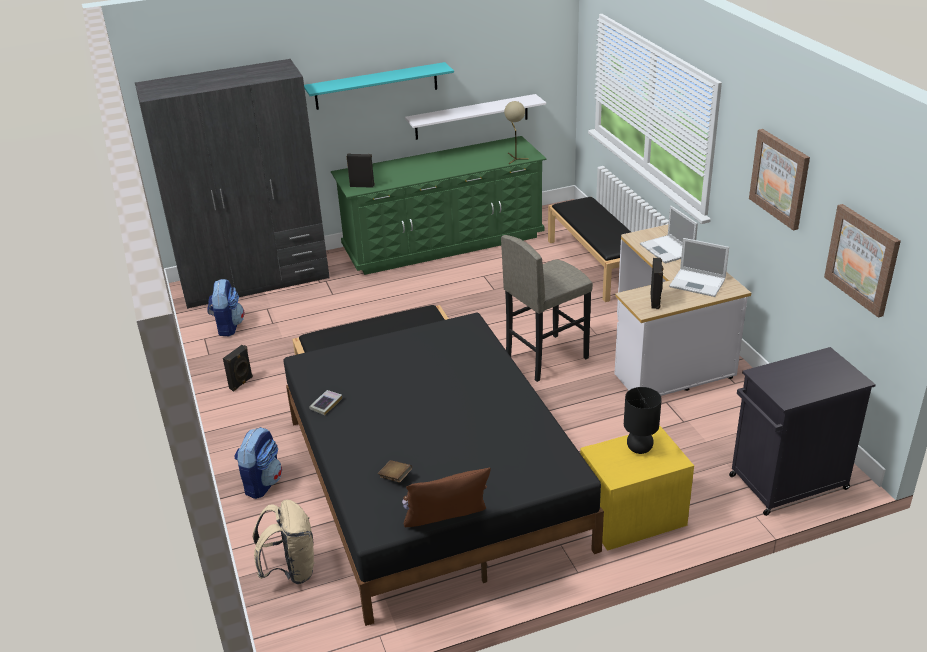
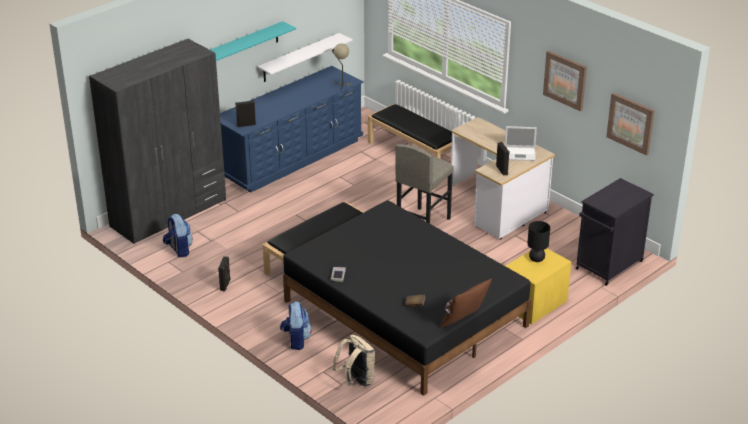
camera: 25 degrees left, 0 degrees up
green dresser [331,136,547,275] -> blue dresser [220,66,364,192]
laptop [640,206,698,263] -> none

